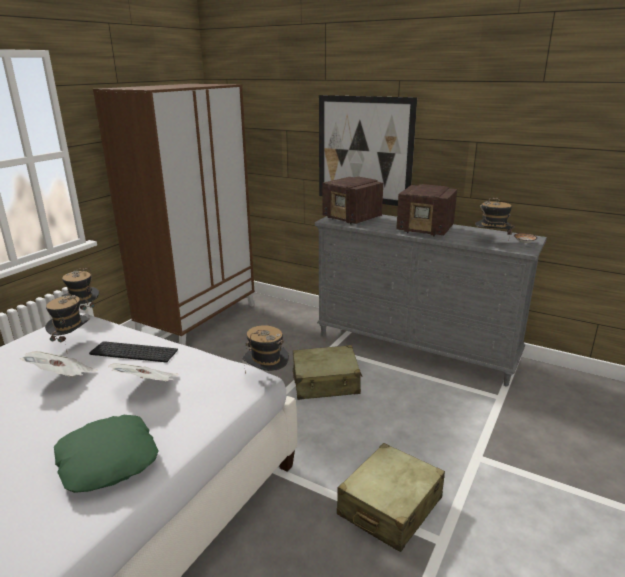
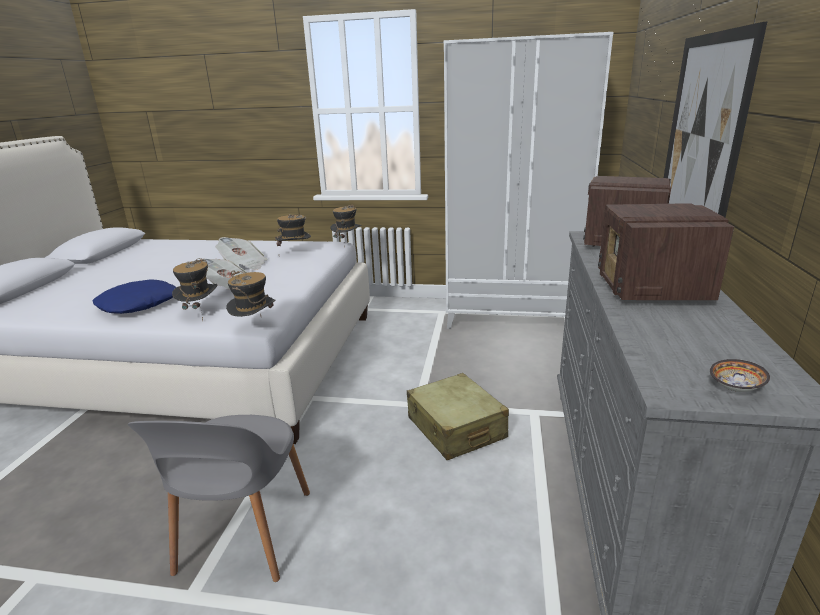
camera: 70 degrees right, 0 degrees up
green pillow [54,415,158,493] -> blue pillow [92,280,176,314]
keyboard [89,341,178,362] -> none
brown wardrobe [93,84,255,345] -> white wardrobe [443,32,613,329]
beige suitcase [337,443,445,552] -> grey chair [128,415,310,582]
hat [475,197,515,242] -> hat moved to [172,258,218,320]

